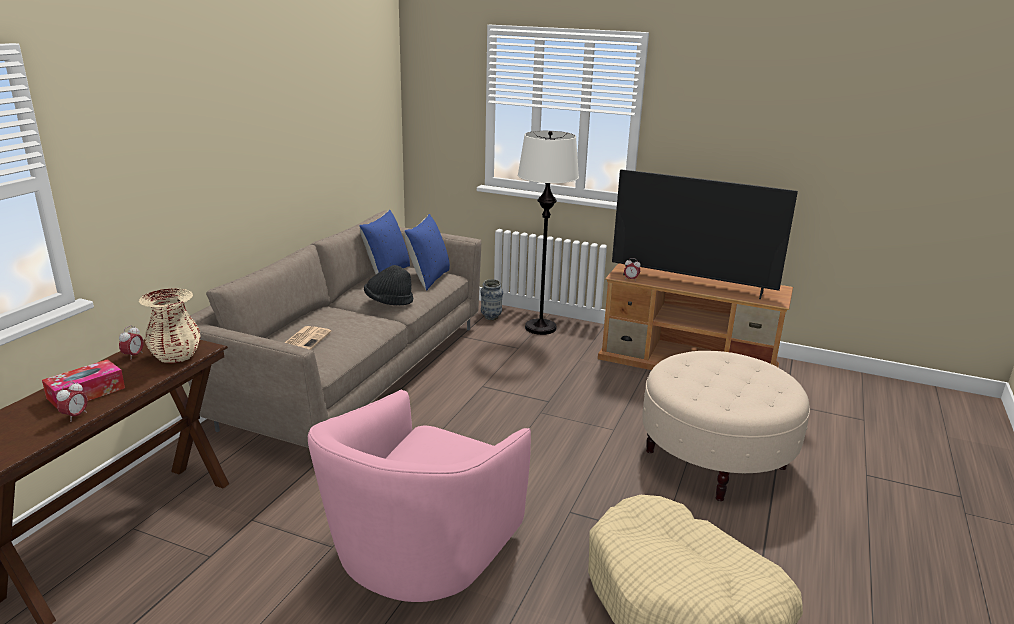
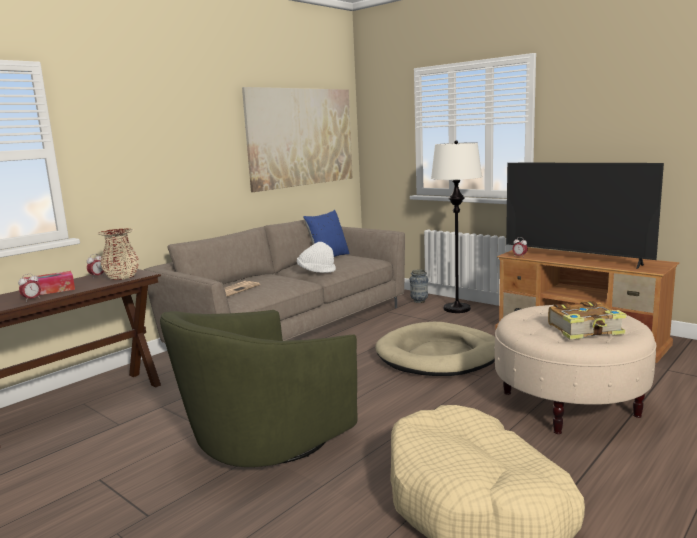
camera: 20 degrees right, 10 degrees down
pink armchair [308,389,531,602] -> green armchair [160,310,358,467]
black hat [364,265,413,305] -> white hat [297,242,336,273]
blue pillow [404,214,450,291] -> none
none -> picture [242,87,353,192]
none -> beige dog bed [375,322,495,376]
none -> book [548,301,626,339]

